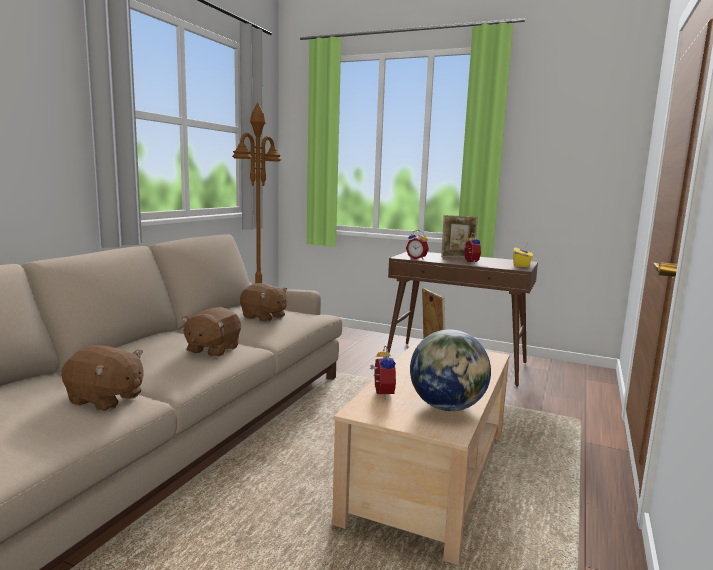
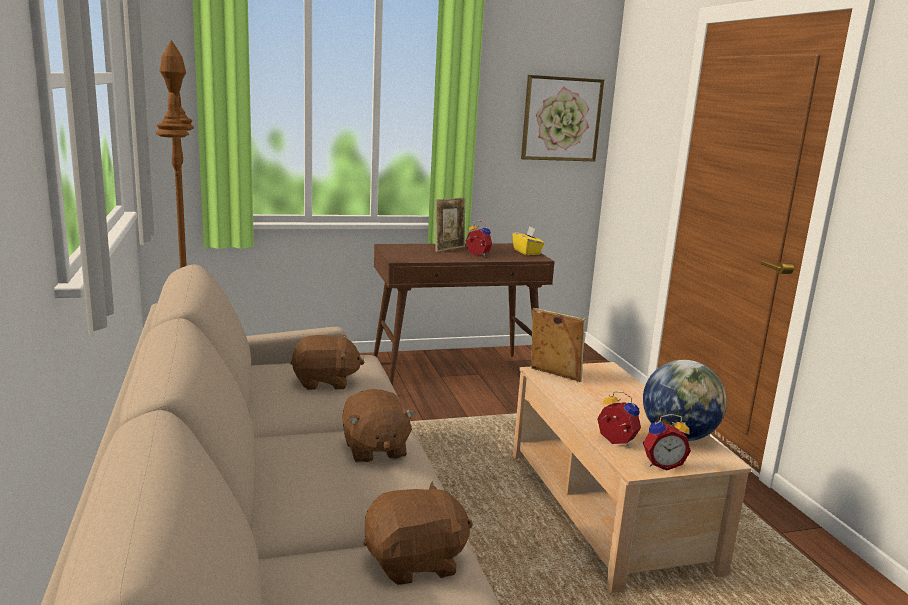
camera: 40 degrees left, 5 degrees up
alarm clock [406,230,429,259] -> alarm clock moved to [643,414,691,470]
none -> picture [521,75,604,162]

